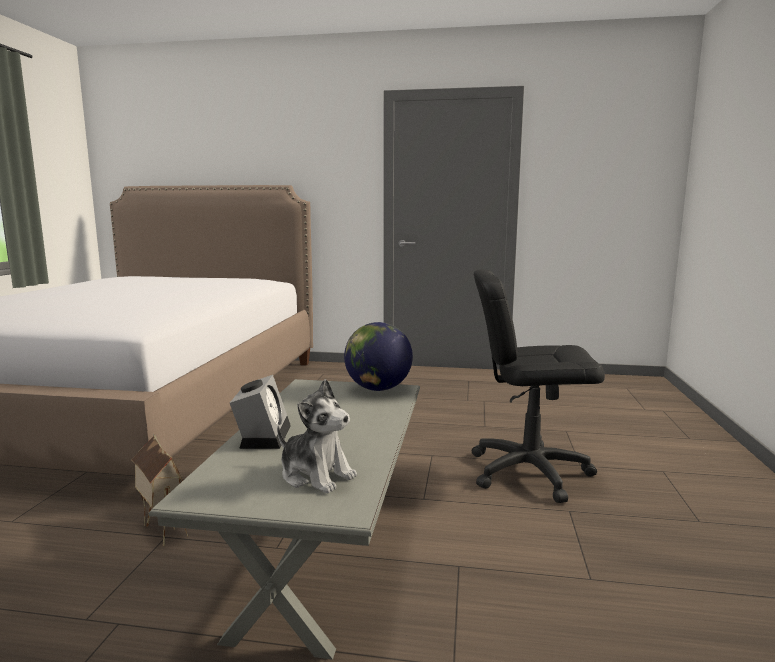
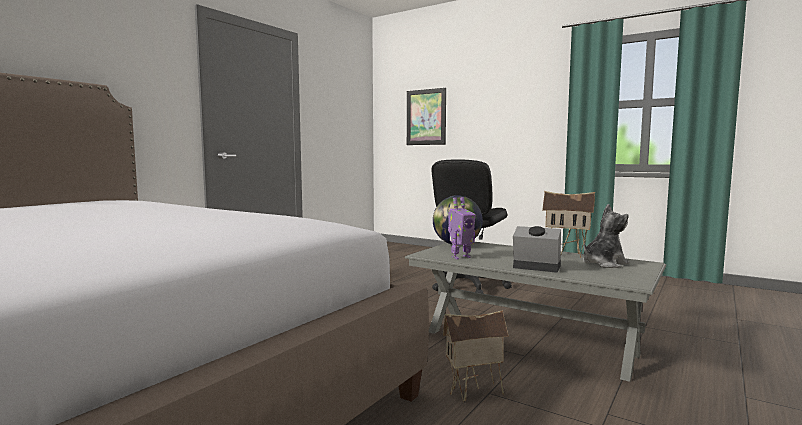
camera: 65 degrees left, 5 degrees down
none -> picture [407,88,446,145]
none -> toy robot [448,197,475,259]
none -> toy house [542,191,595,258]

